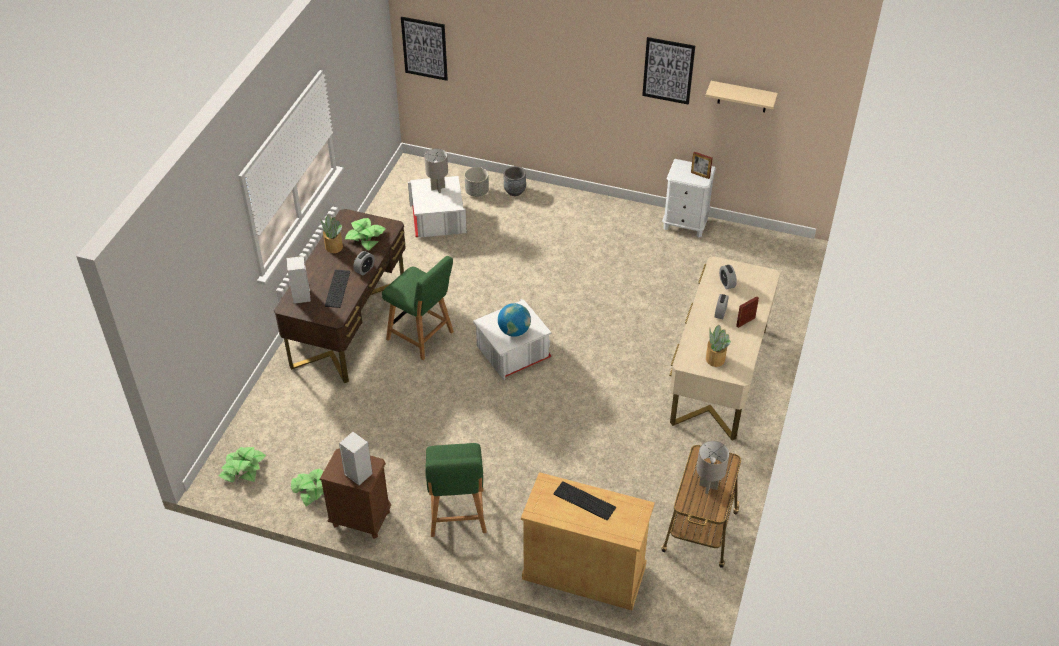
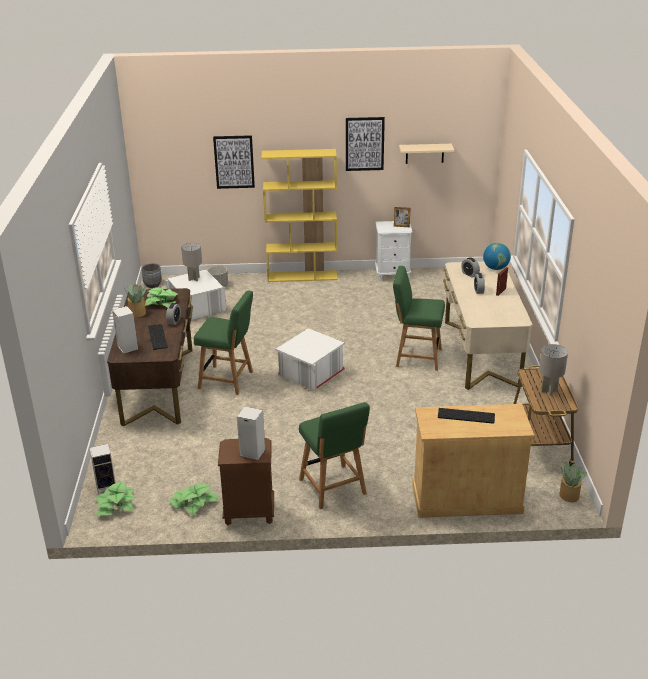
camera: 20 degrees left, 15 degrees down
picture [401,17,448,81] -> picture moved to [213,135,255,189]
globe [498,303,531,337] -> globe moved to [483,243,511,270]
grey planter [504,166,526,196] -> grey planter moved to [141,263,162,288]
potted plant [706,325,731,367] -> potted plant moved to [560,461,587,502]
none -> speaker [89,444,115,493]
none -> yellow bookcase [261,149,337,282]
none -> green chair [393,266,445,371]

